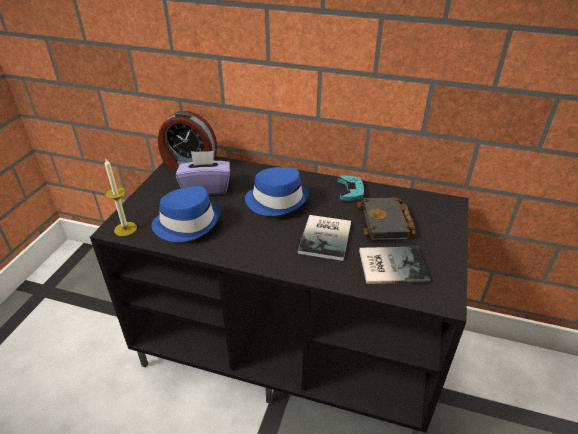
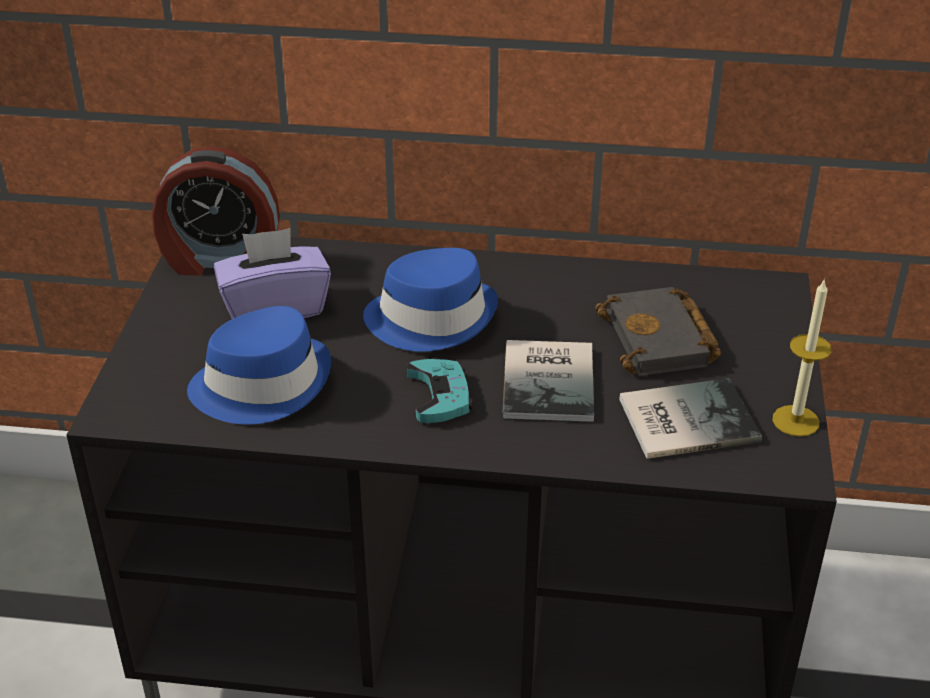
camera: 10 degrees left, 0 degrees up
candle [105,159,137,236] -> candle moved to [772,279,832,437]
turquoise game controller [337,175,366,201] -> turquoise game controller moved to [407,359,474,423]

